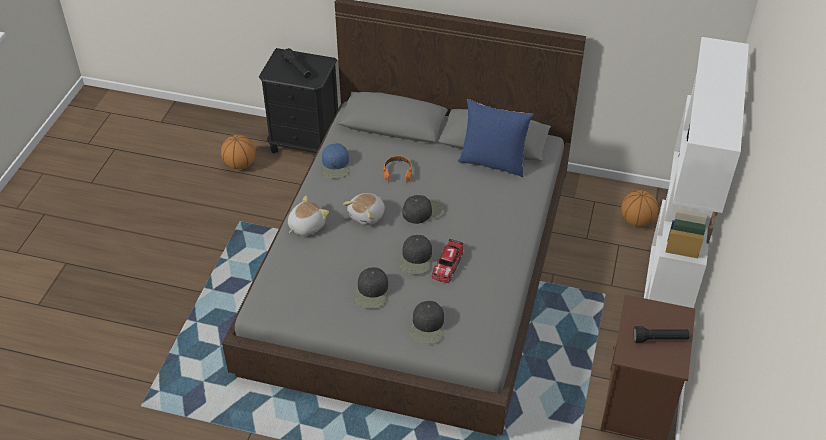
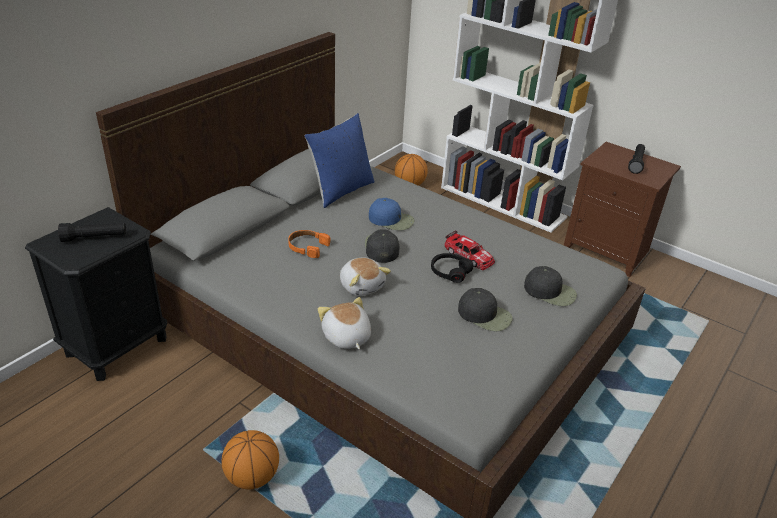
camera: 70 degrees left, 10 degrees down
basketball [221,135,256,169] -> basketball moved to [221,430,279,489]
blue cap [321,143,349,178] -> blue cap moved to [369,198,415,231]
black cap [399,235,432,274] -> black headphones [431,253,473,283]

